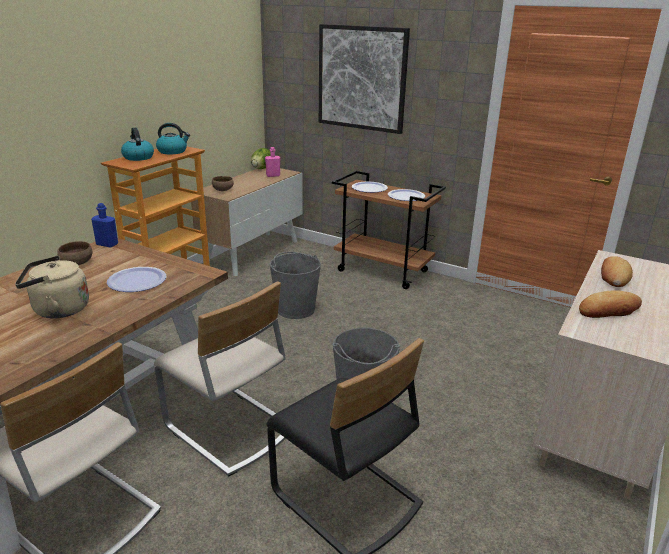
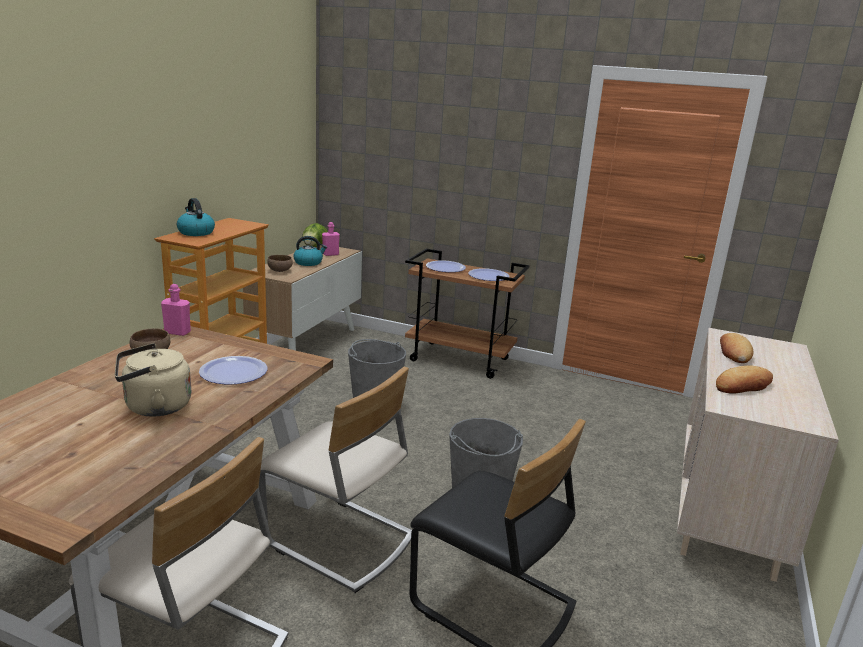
camera: 10 degrees left, 5 degrees down
blue bottle [91,203,118,248] -> pink bottle [161,284,191,336]
kettle [156,123,190,154] -> kettle moved to [293,236,327,266]
picture [319,24,410,134] -> none

